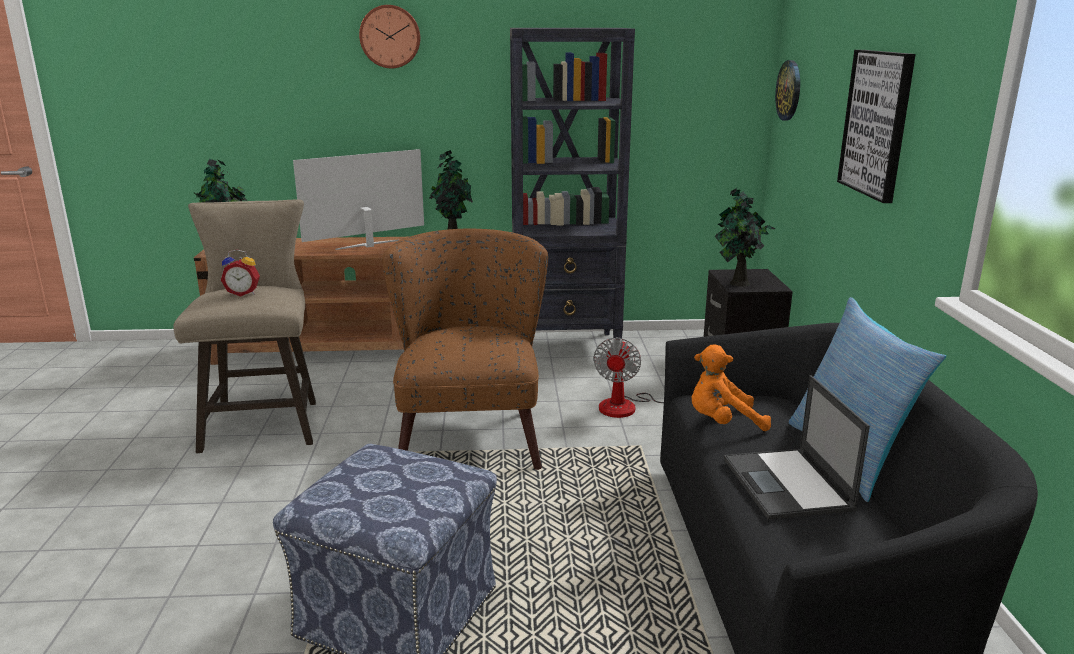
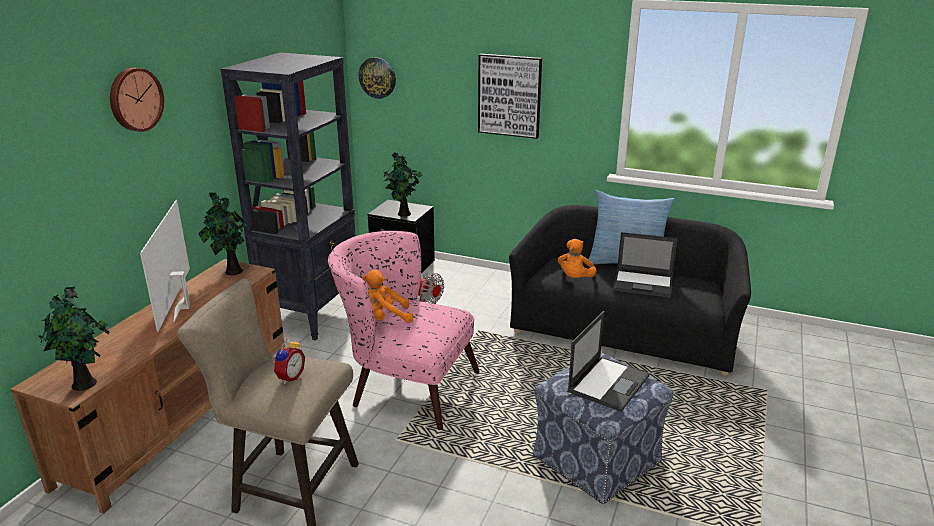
camera: 65 degrees left, 5 degrees up
brown armchair [382,229,548,470] -> pink armchair [328,231,480,430]
none -> orange plush toy [362,270,413,323]
none -> laptop [567,311,650,412]

